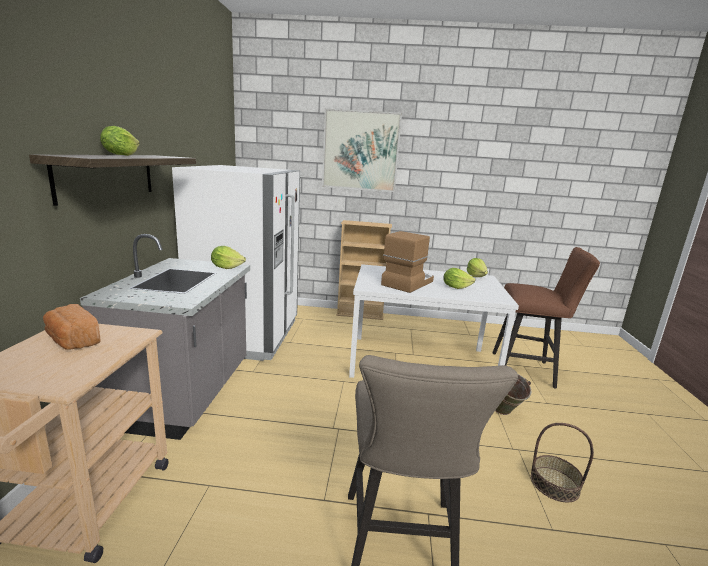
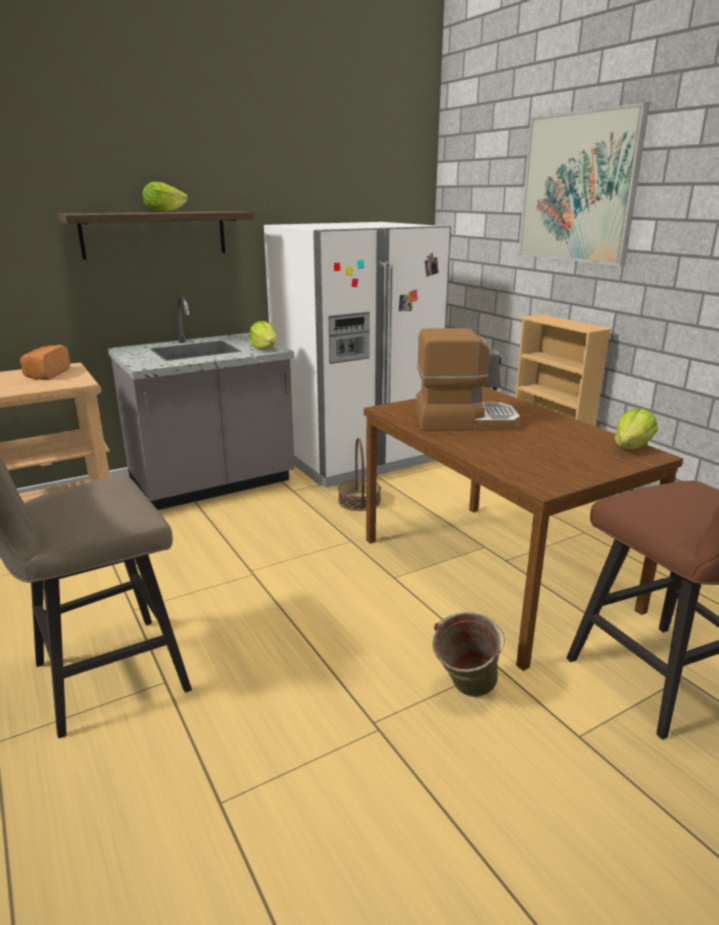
camera: 55 degrees right, 5 degrees up
white dining table [349,264,519,378] -> brown dining table [364,386,683,671]
lettuce [443,268,476,289] -> none
basket [531,423,594,503] -> basket moved to [338,438,381,511]

